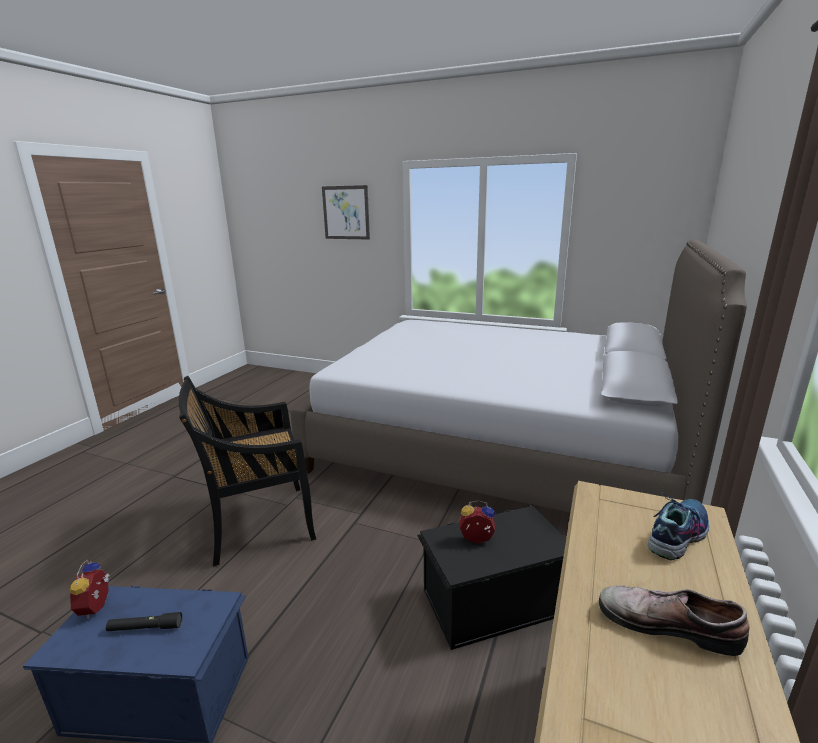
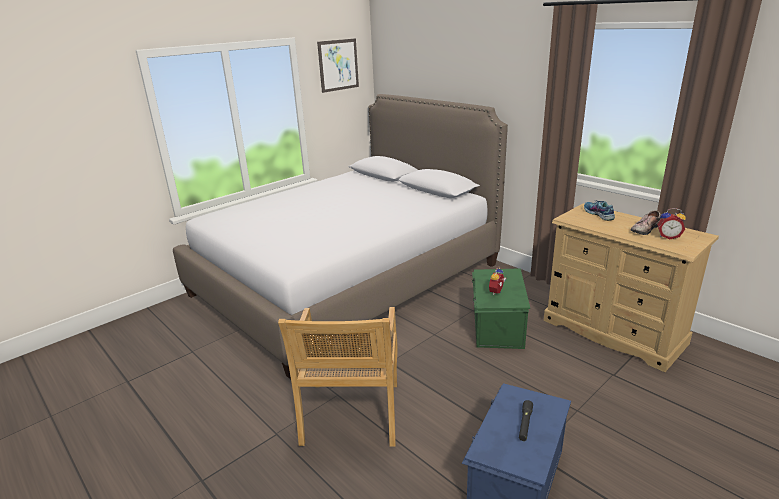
camera: 65 degrees left, 5 degrees up
alarm clock [70,560,110,619] -> alarm clock moved to [657,208,686,240]
black chair [179,376,316,566] -> beige chair [278,307,398,447]
picture [322,185,370,240] -> picture moved to [317,38,359,93]
black storage box [417,506,566,650] -> green storage box [472,268,530,349]

